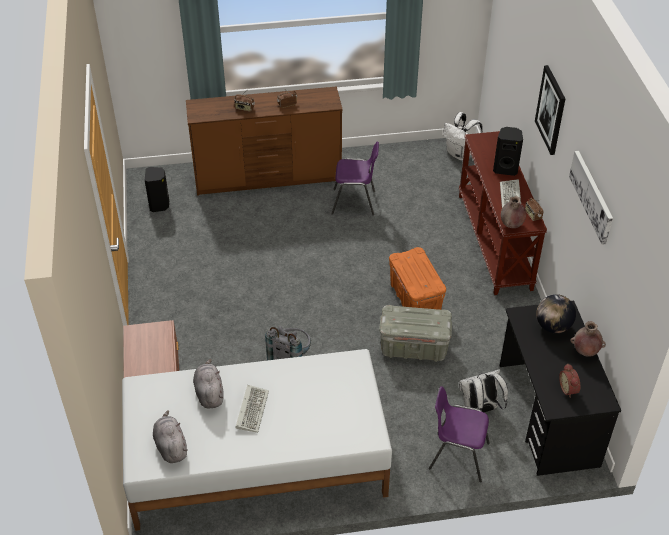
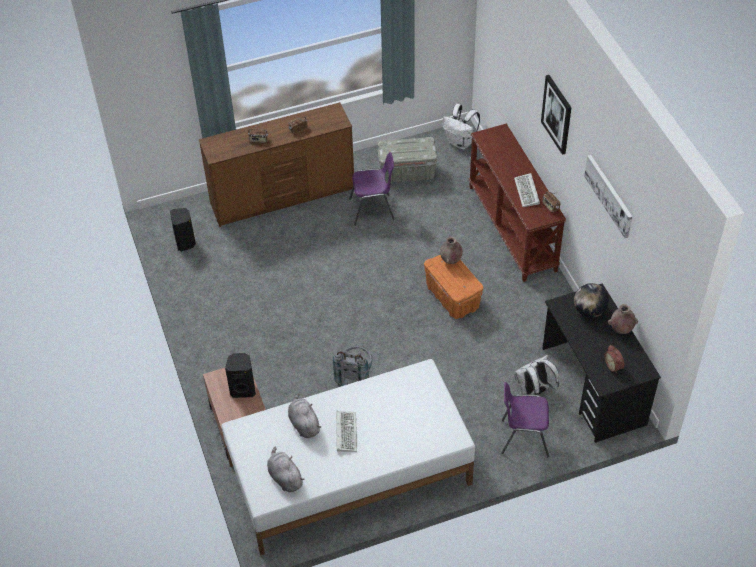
camera: 10 degrees left, 5 degrees up
grey storage box [379,305,452,362] -> grey storage box moved to [378,137,438,183]
black speaker [493,127,523,176] -> black speaker moved to [225,353,256,398]
brown vase [501,196,526,228] -> brown vase moved to [440,237,463,264]

